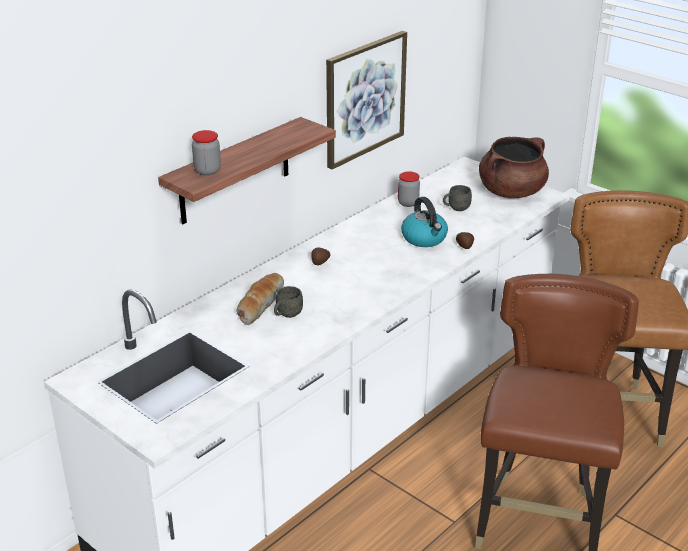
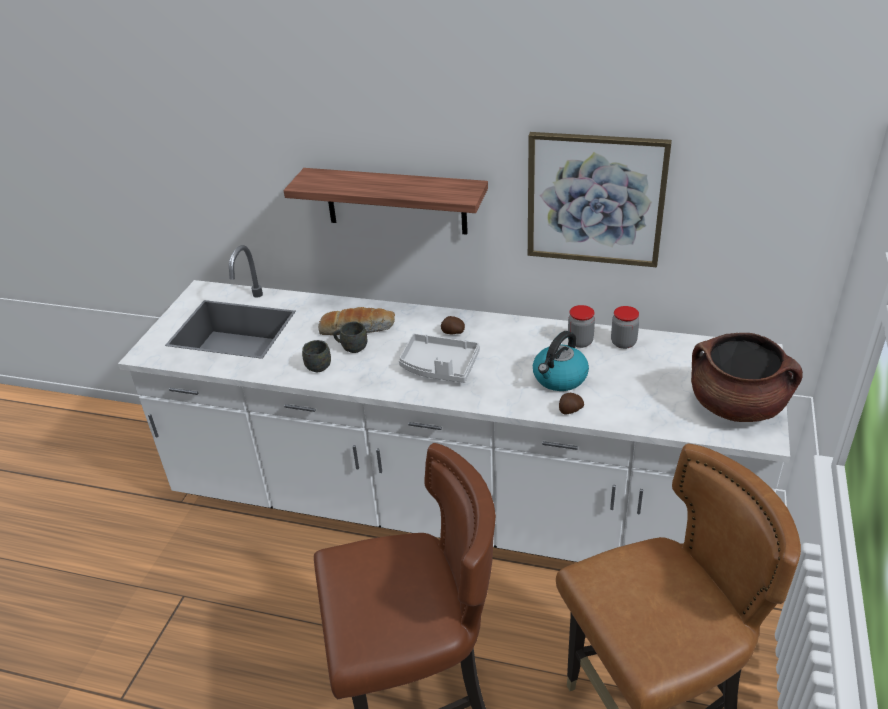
camera: 65 degrees right, 5 degrees up
jar [192,130,221,175] -> jar moved to [568,305,595,348]
grey mug [443,185,472,211] -> grey mug moved to [302,340,331,372]
none -> grey tray [399,334,480,383]

